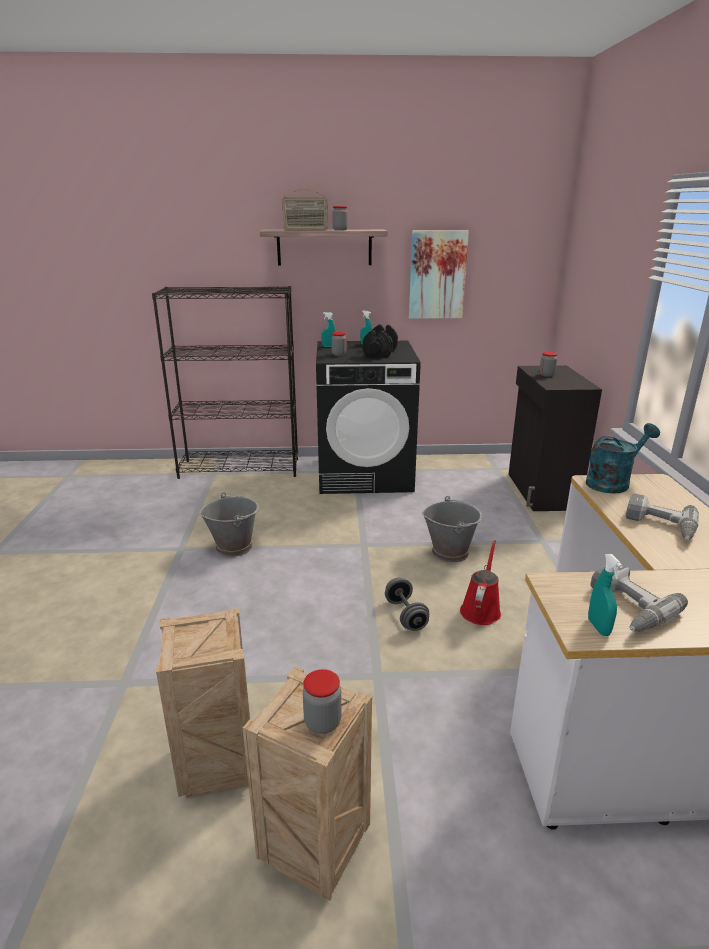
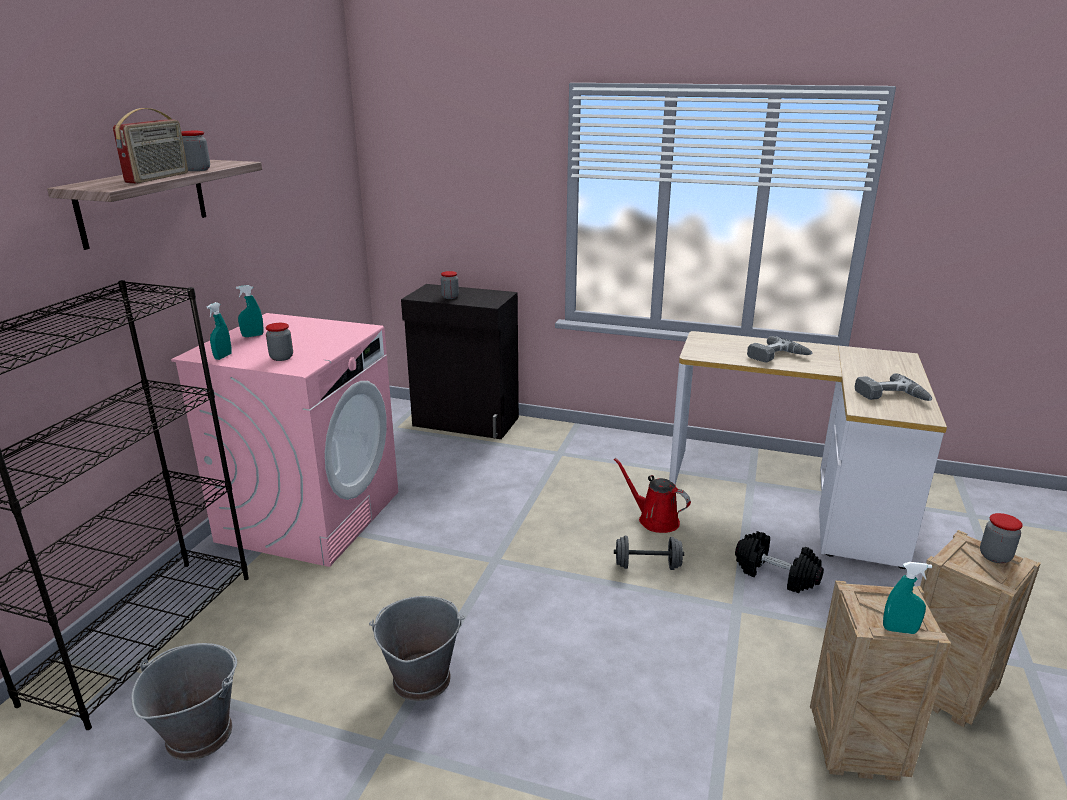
camera: 70 degrees left, 0 degrees up
black washing machine [316,341,421,494] -> pink washing machine [171,313,398,567]
black dumbbell [363,324,398,358] -> black dumbbell moved to [735,531,824,593]
picture [409,231,469,319] -> none
grey bucket [422,496,483,563] -> grey bucket moved to [131,643,237,761]
turquoise watering can [586,423,660,494] -> none
turquoise spray bottle [588,553,623,636] -> turquoise spray bottle moved to [883,562,932,634]

